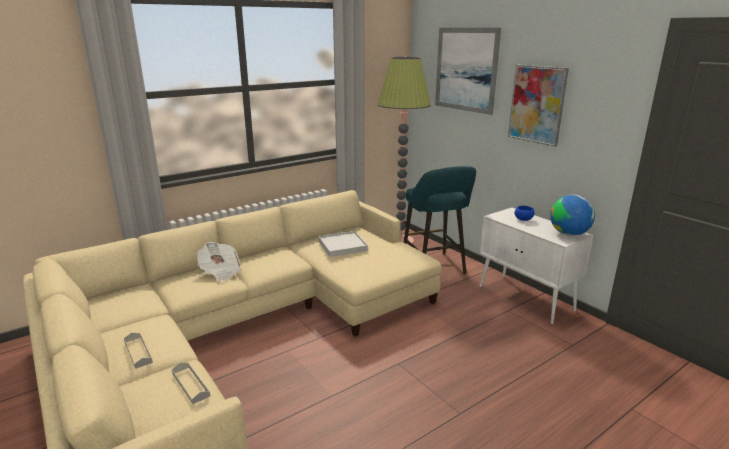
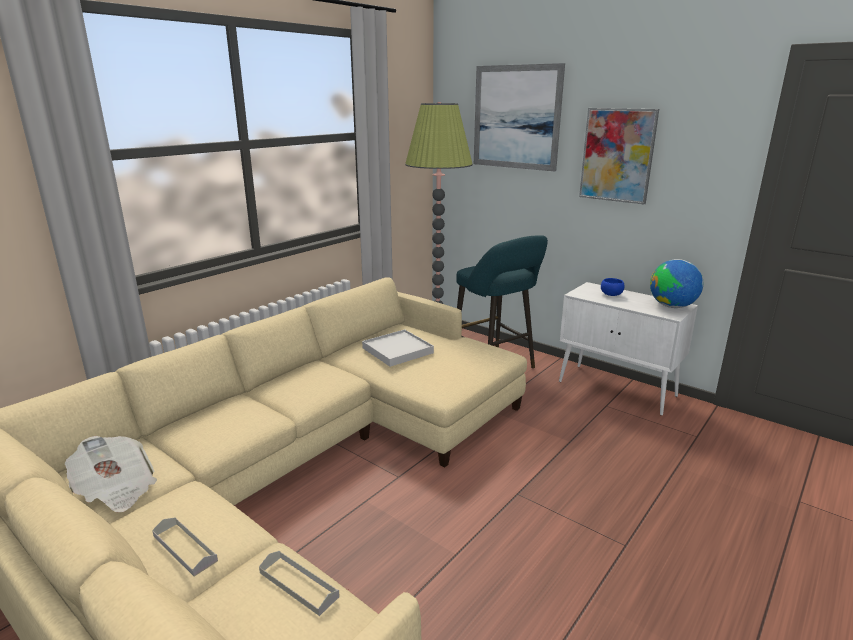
camera: 15 degrees left, 0 degrees up
newspaper [197,242,242,282] -> newspaper moved to [65,436,157,512]

